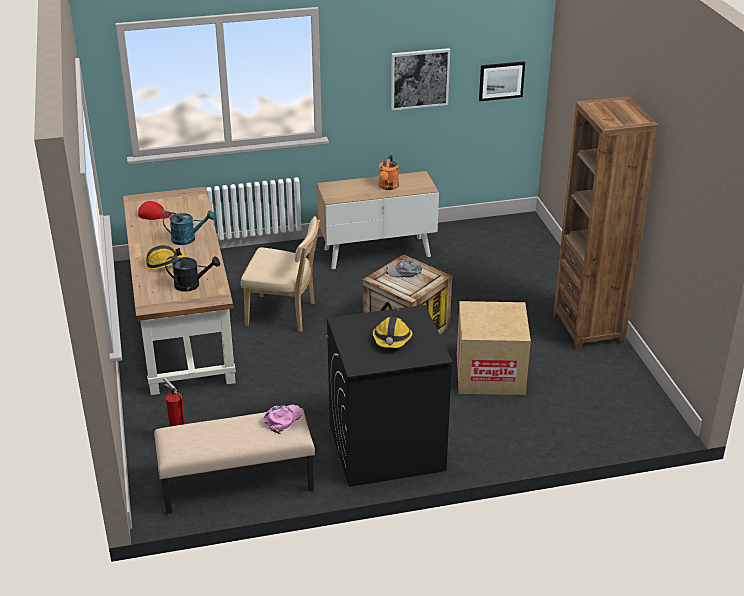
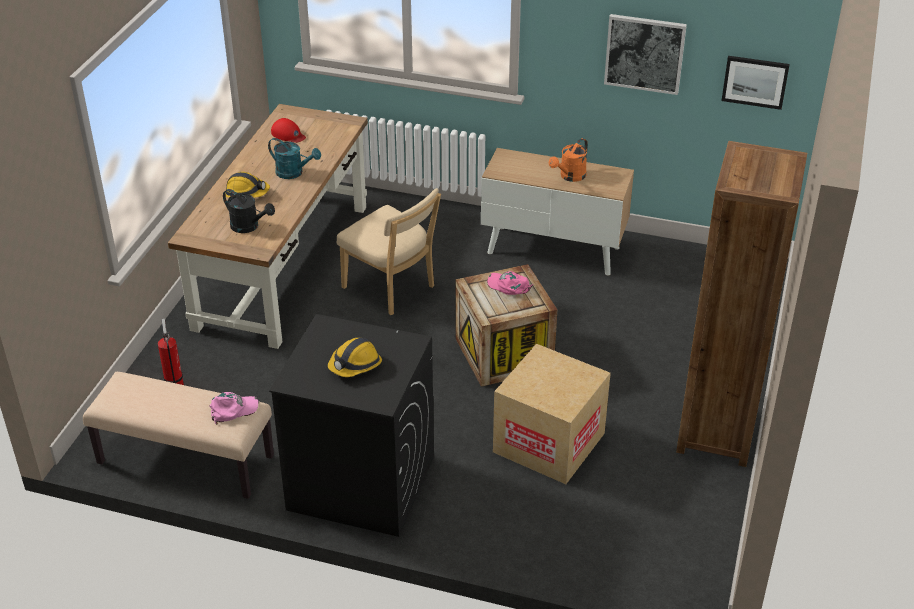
camera: 30 degrees right, 5 degrees up
grey cap [386,260,422,278] -> pink cap [487,271,533,295]

